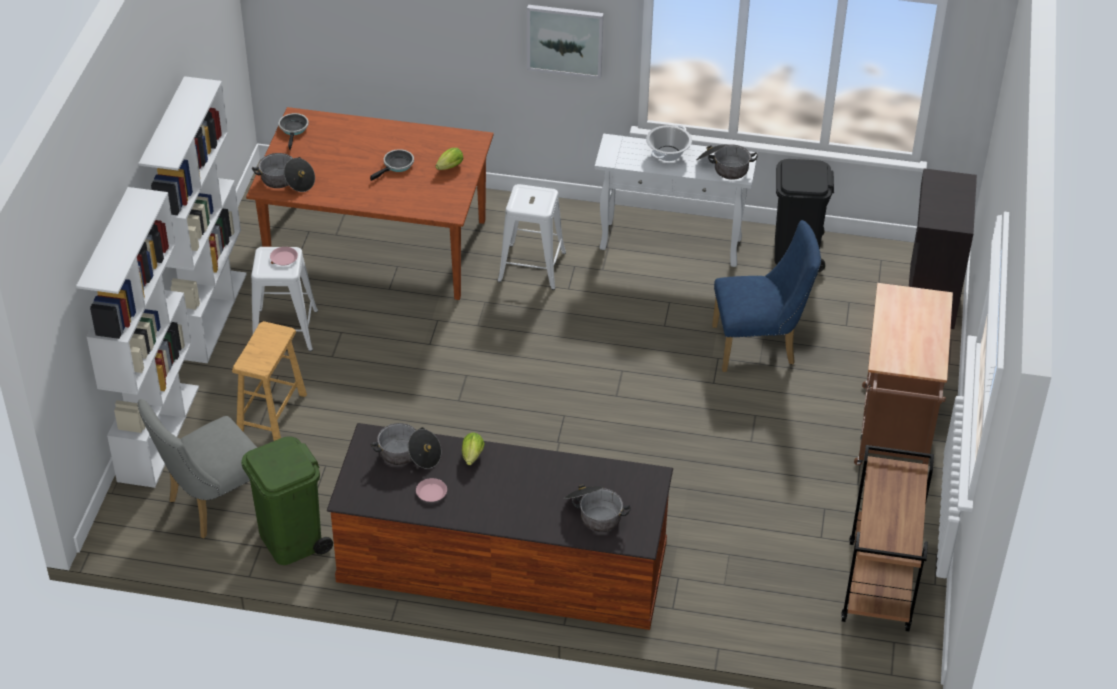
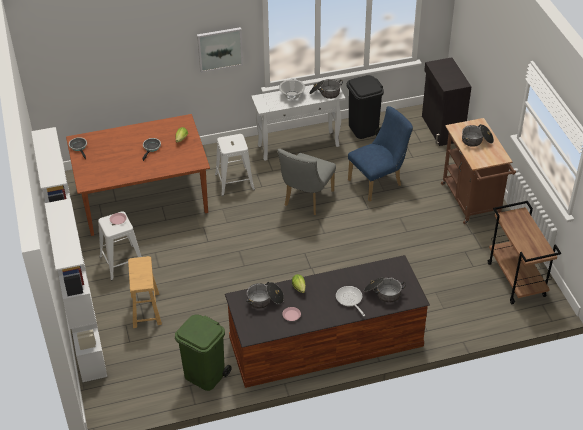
camera: 25 degrees left, 0 degrees up
grey chair [137,399,257,539] -> grey chair moved to [278,149,336,215]
cooking pot [252,153,315,192] -> cooking pot moved to [462,124,494,147]
none -> frying pan [336,286,365,316]

